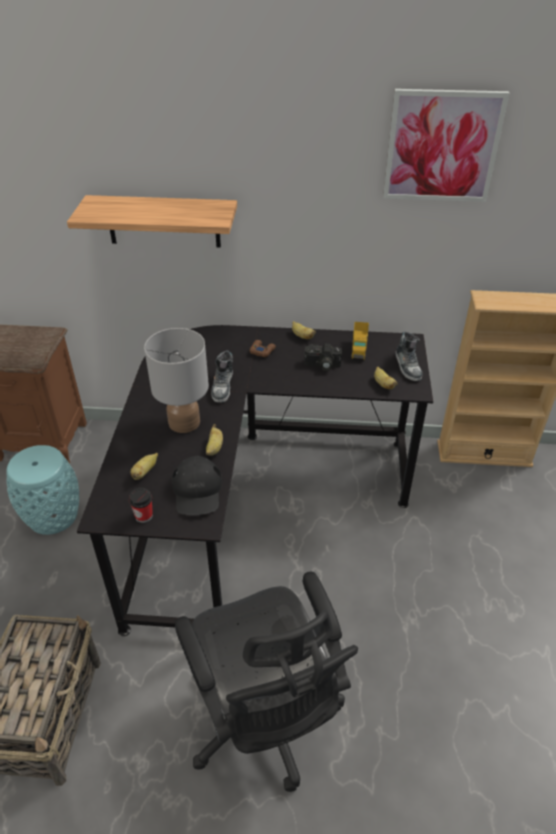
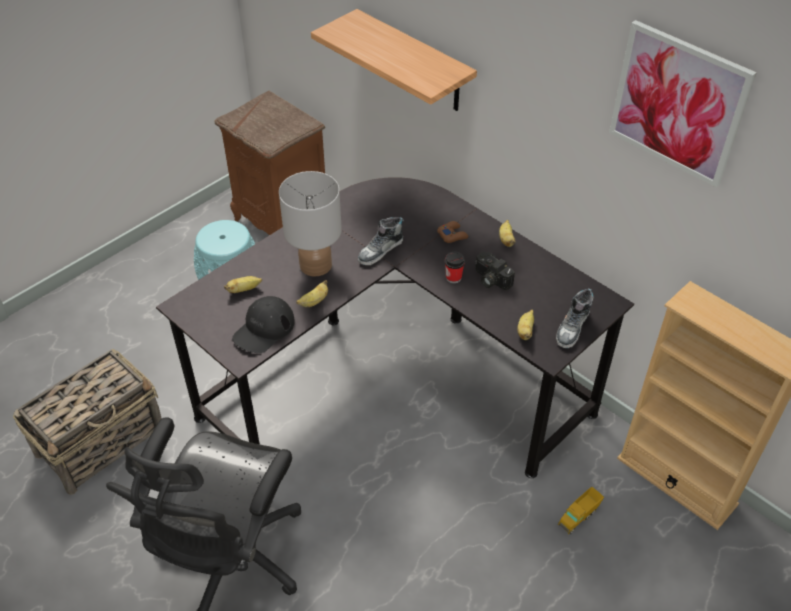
camera: 40 degrees right, 5 degrees up
cup [129,488,153,523] -> cup moved to [445,252,465,284]
toy truck [351,322,369,360] -> toy truck moved to [558,487,604,534]

